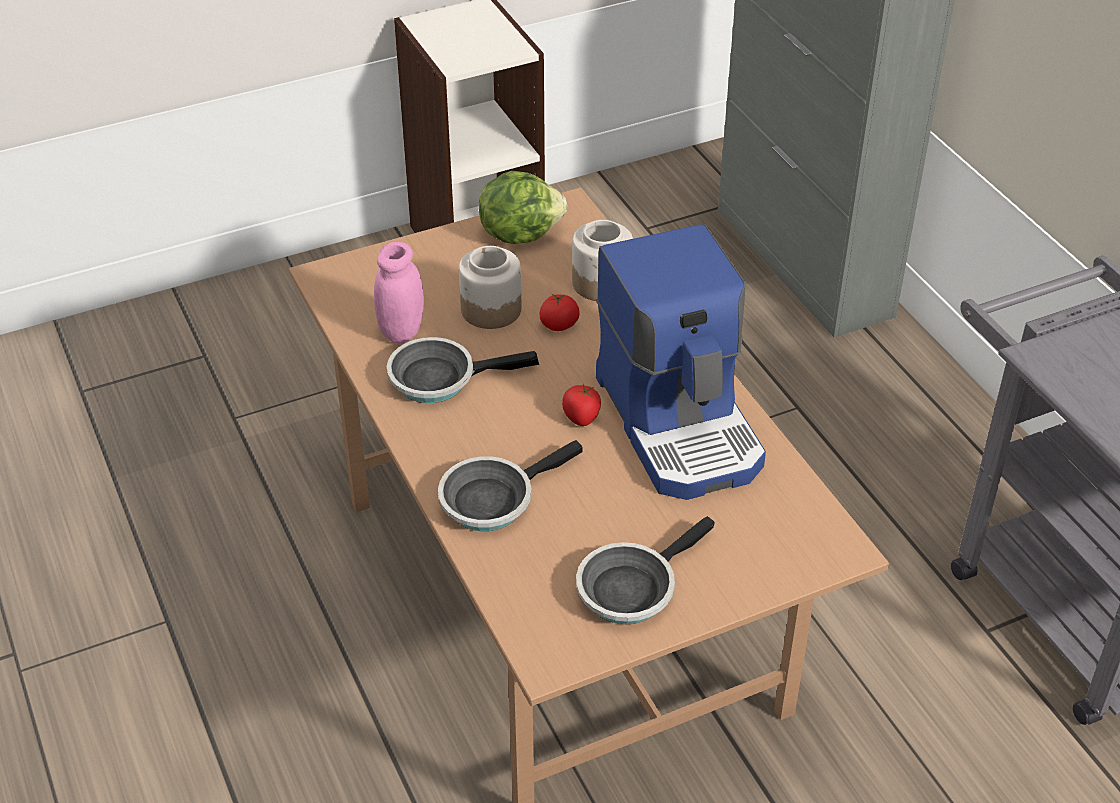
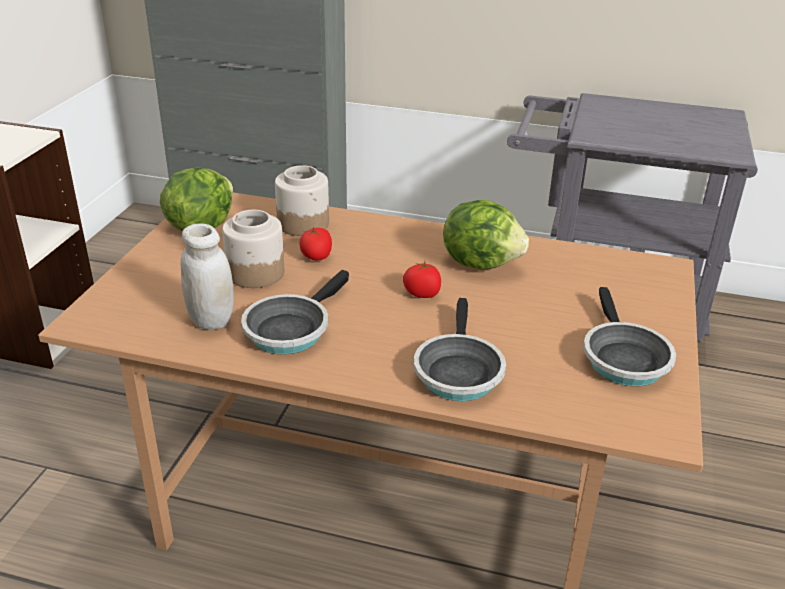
camera: 50 degrees left, 10 degrees down
pink jar [374,242,424,344] -> white jar [180,223,234,330]
coffee machine [596,224,766,500] -> lettuce [443,200,529,269]

